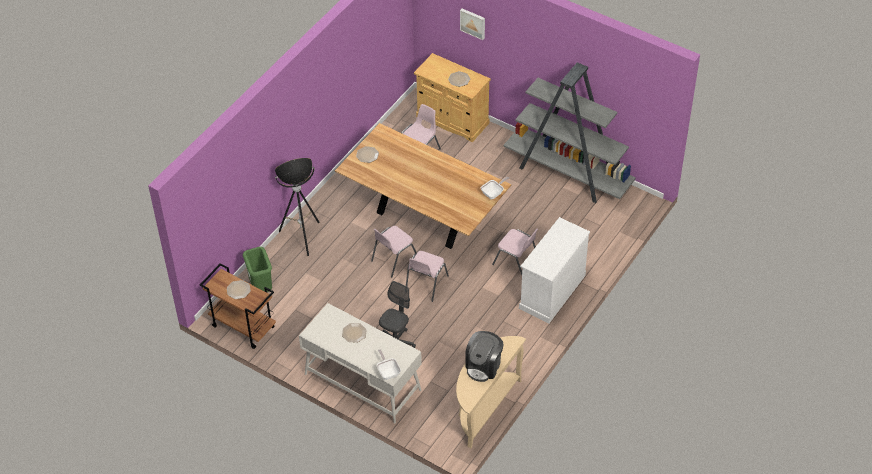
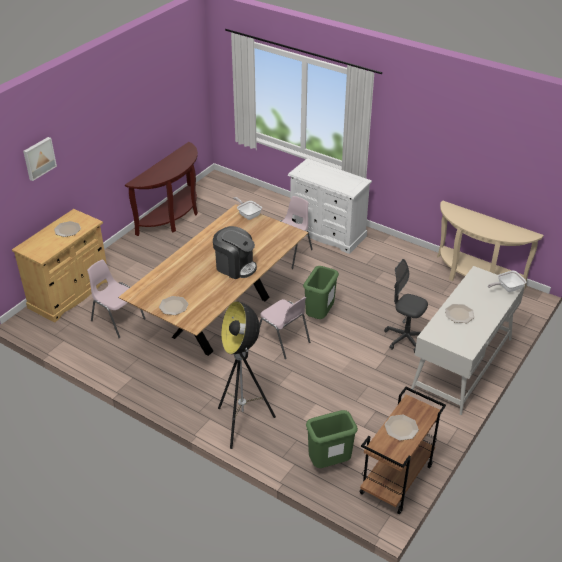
camera: 90 degrees left, 10 degrees down
pink chair [406,251,449,302] -> green trash can [303,266,339,319]
coffee machine [465,331,504,382] -> coffee machine moved to [213,226,257,279]
grey bookcase [504,62,636,203] -> brown console table [125,142,198,236]

